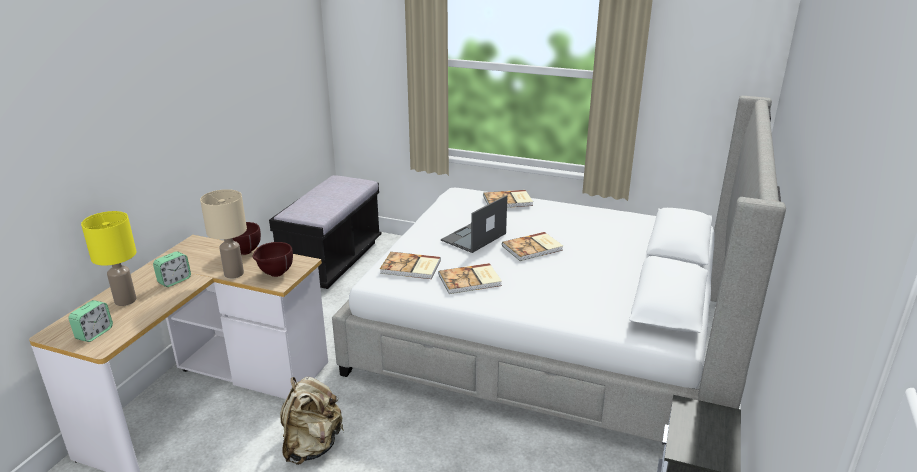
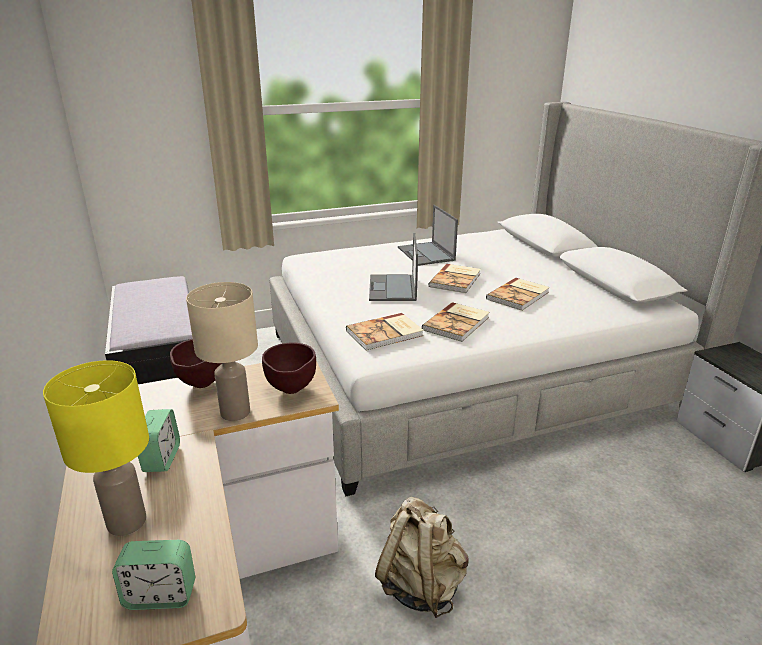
camera: 40 degrees left, 0 degrees up
alarm clock [69,300,113,342] -> alarm clock turned 105 degrees clockwise [112,540,195,610]
book [483,190,533,208] -> book moved to [486,278,550,311]
none -> laptop [398,205,458,266]

